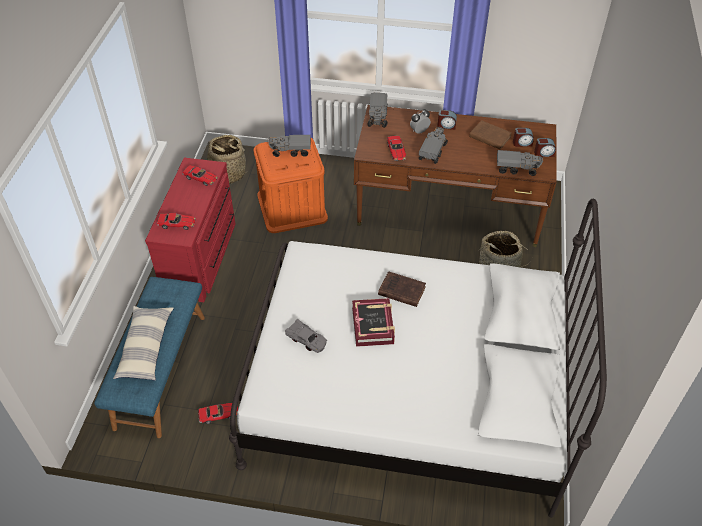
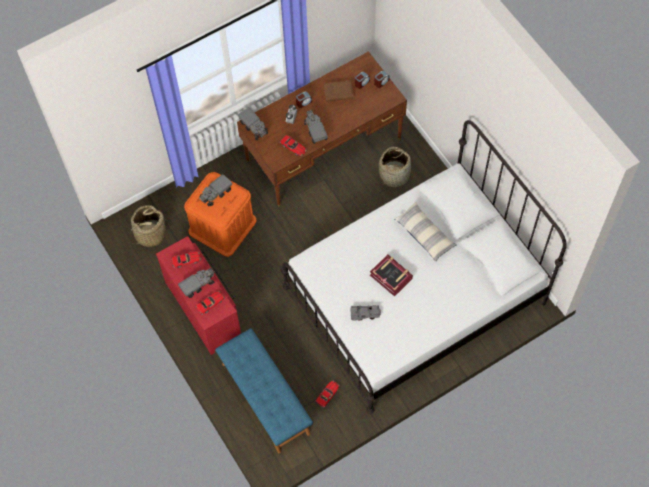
camera: 40 degrees left, 15 degrees up
pillow [113,306,174,380] -> pillow moved to [394,202,457,262]
brown book [378,271,426,307] -> none
toy truck [497,150,544,176] -> toy truck moved to [178,268,214,298]

